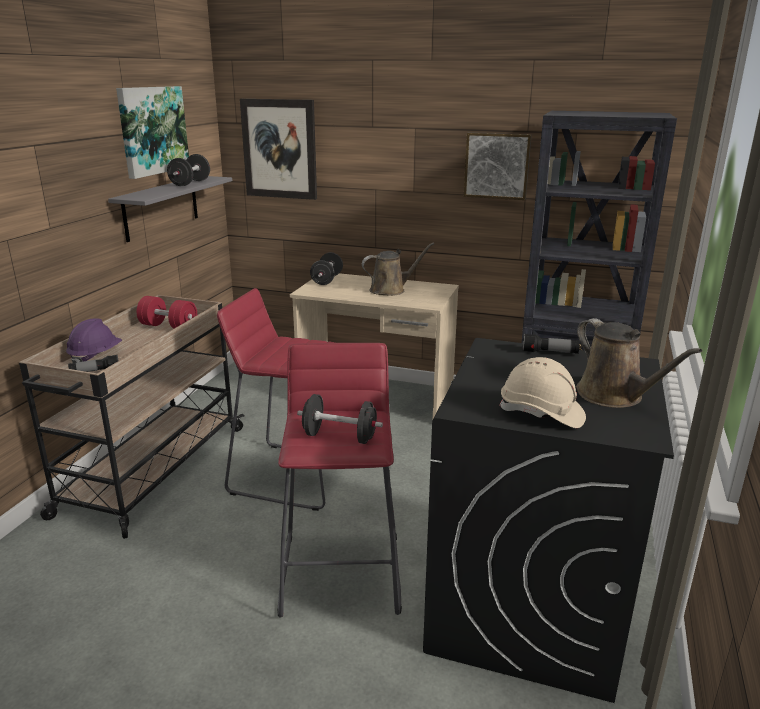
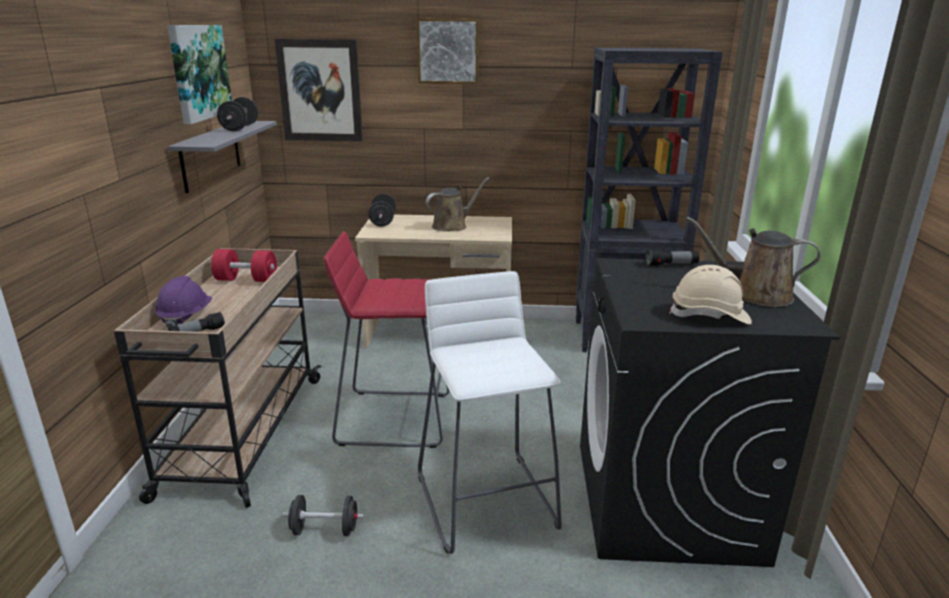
camera: 15 degrees left, 0 degrees up
red stool [277,343,402,618] -> white stool [418,271,562,554]
black dumbbell [297,394,383,444] -> black dumbbell moved to [283,495,364,536]
picture [464,132,532,200] -> picture moved to [417,18,479,84]
brown watering can [576,318,702,408] -> brown watering can turned 150 degrees clockwise [686,217,821,307]

